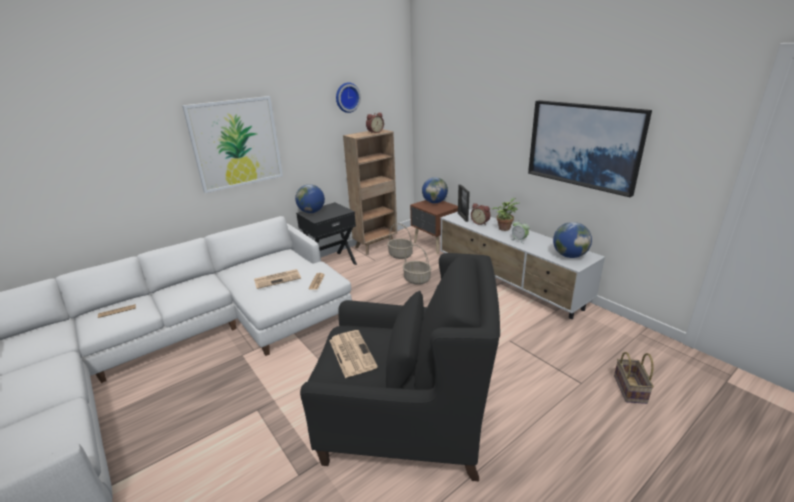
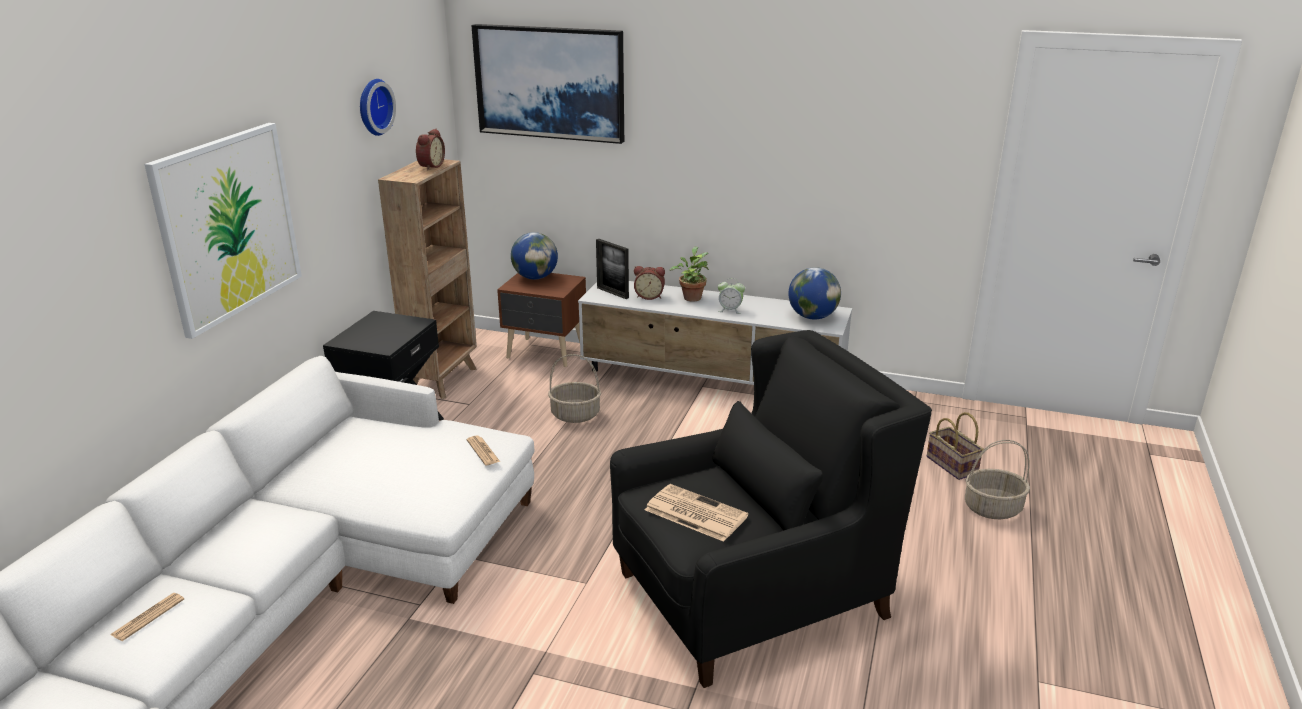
camera: 35 degrees left, 0 degrees up
newspaper [254,269,301,289] -> none
globe [295,184,325,213] -> none
basket [387,223,413,259] -> basket moved to [965,440,1030,519]
picture [528,100,652,197] -> picture moved to [471,24,624,144]

